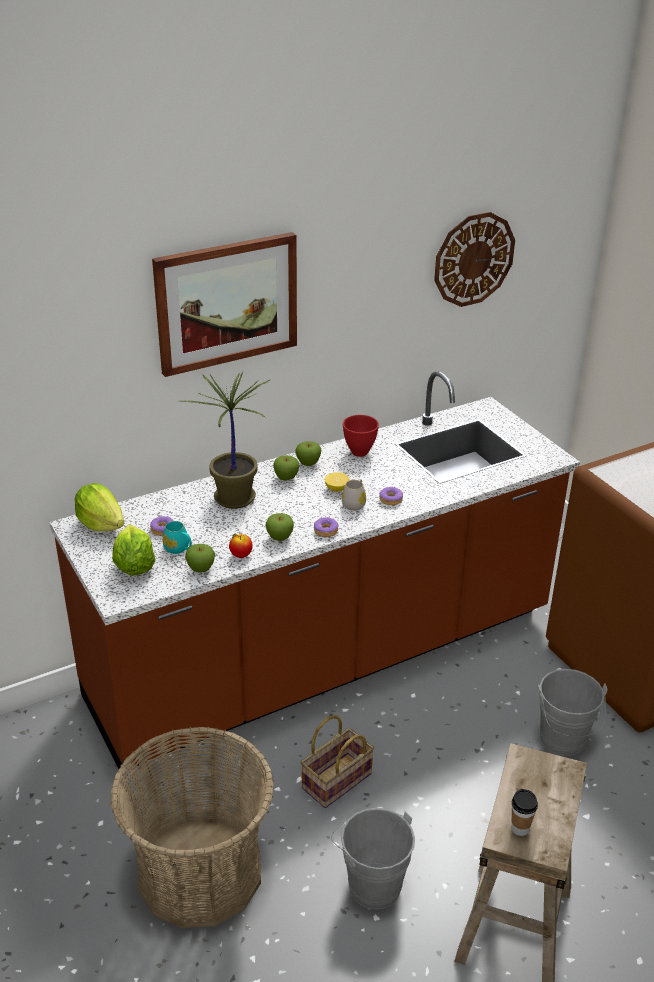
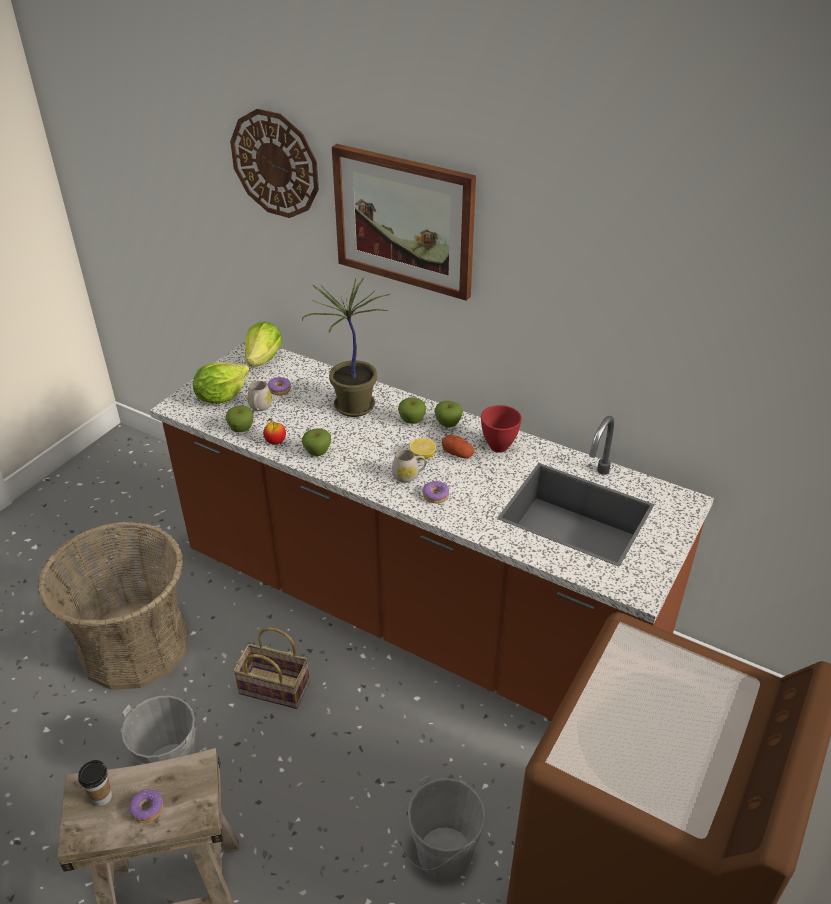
camera: 60 degrees right, 5 degrees up
turquoise mug [163,521,192,554] -> white mug [248,381,272,411]
donut [314,517,338,537] -> donut moved to [129,789,163,823]
wall clock [434,212,515,307] -> wall clock moved to [230,109,319,218]
none -> potato [442,435,475,458]

